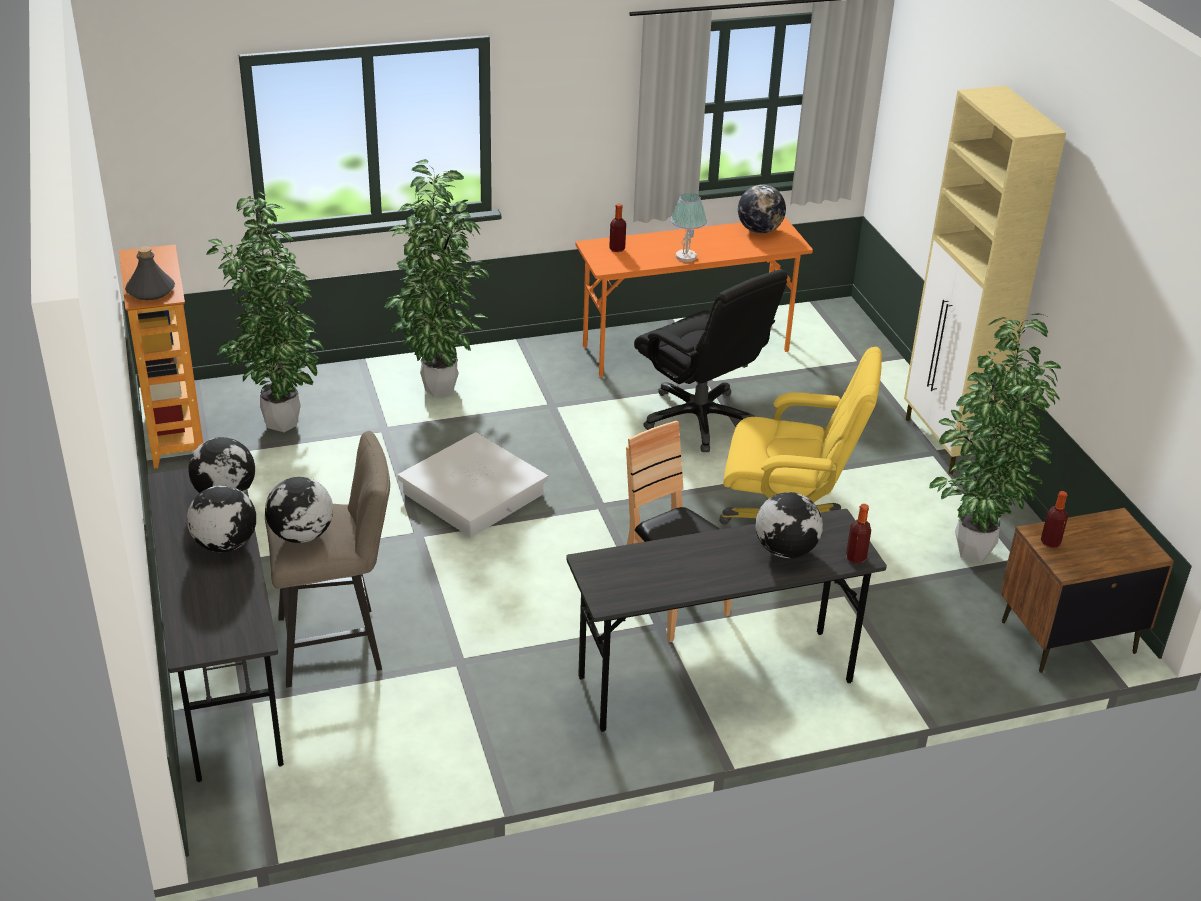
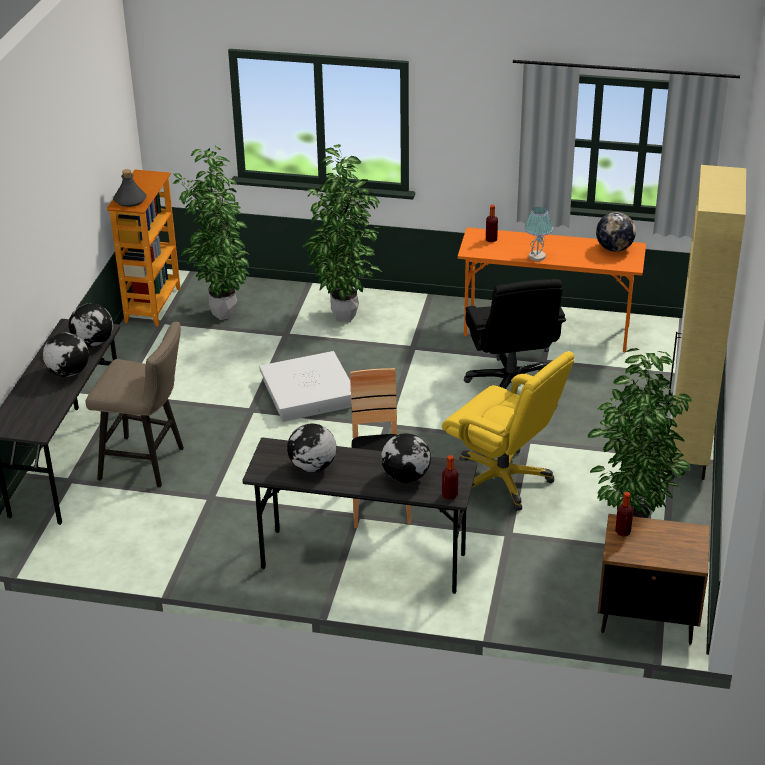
camera: 30 degrees right, 0 degrees up
globe [265,477,333,543] -> globe moved to [287,424,336,472]

